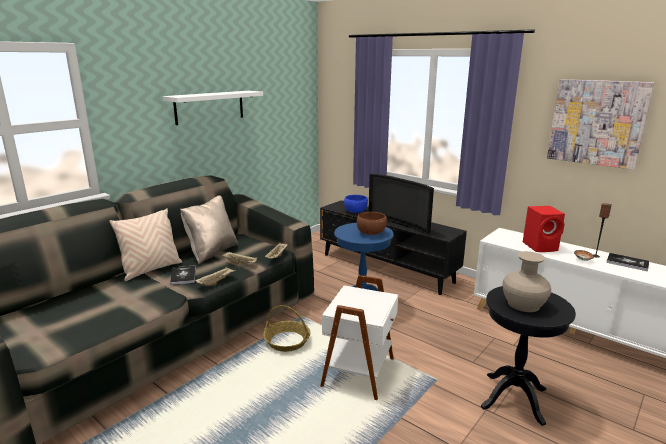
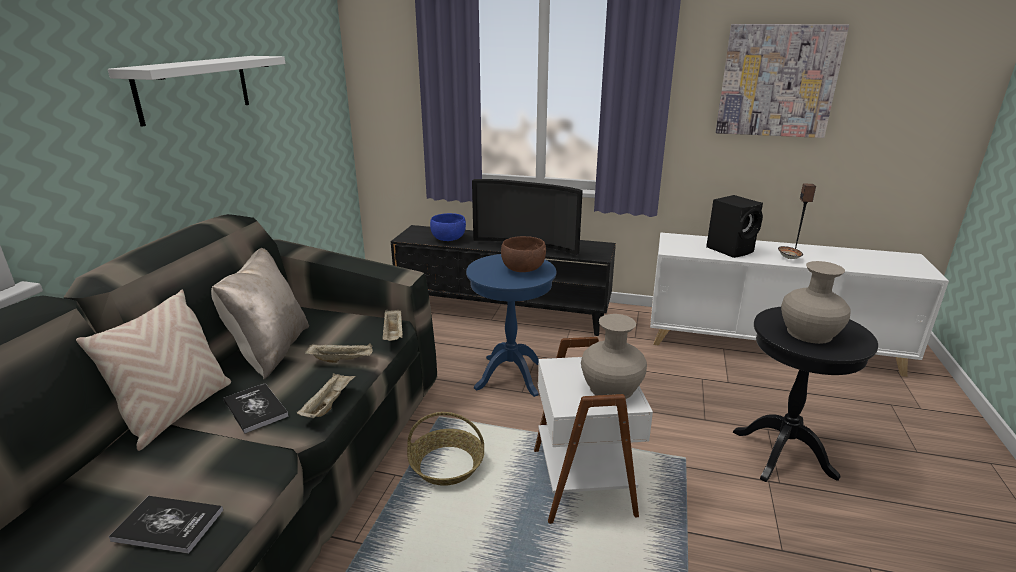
camera: 25 degrees left, 5 degrees up
red speaker [523,206,565,252] -> black speaker [706,195,763,258]
book [606,253,649,271] -> book moved to [108,496,223,554]
none -> beige vase [581,314,647,399]

